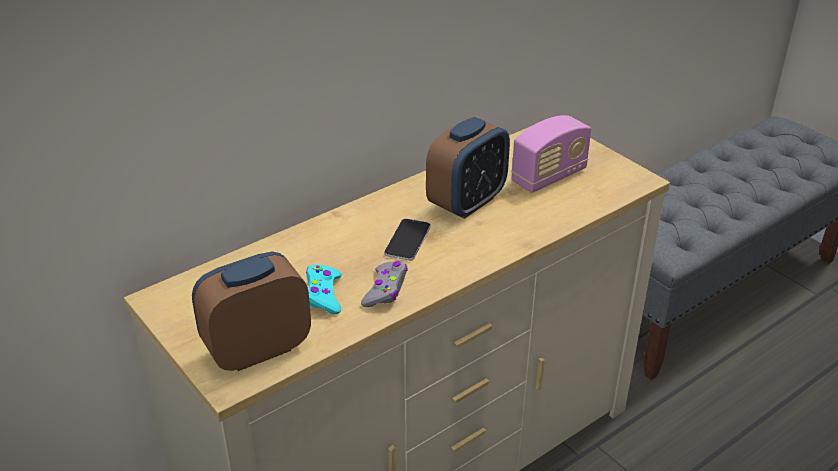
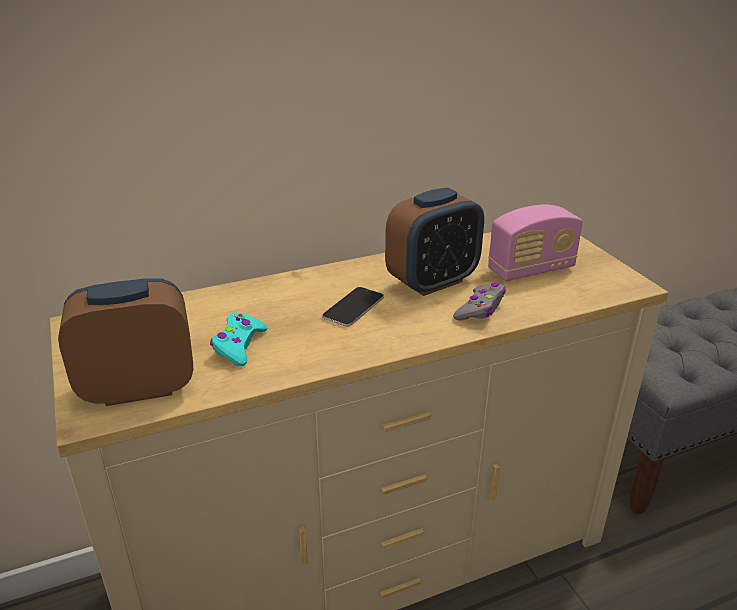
camera: 15 degrees right, 5 degrees down
grey game controller [361,261,407,307] -> grey game controller moved to [453,282,506,321]

